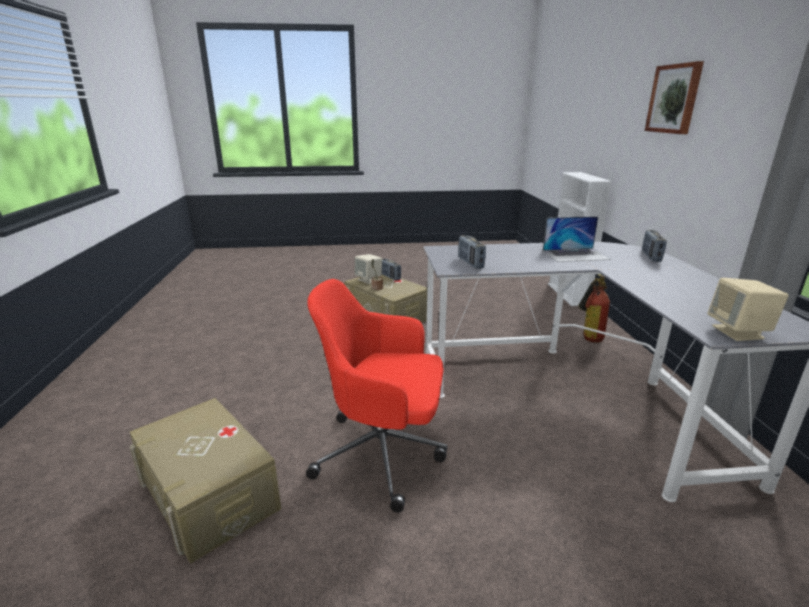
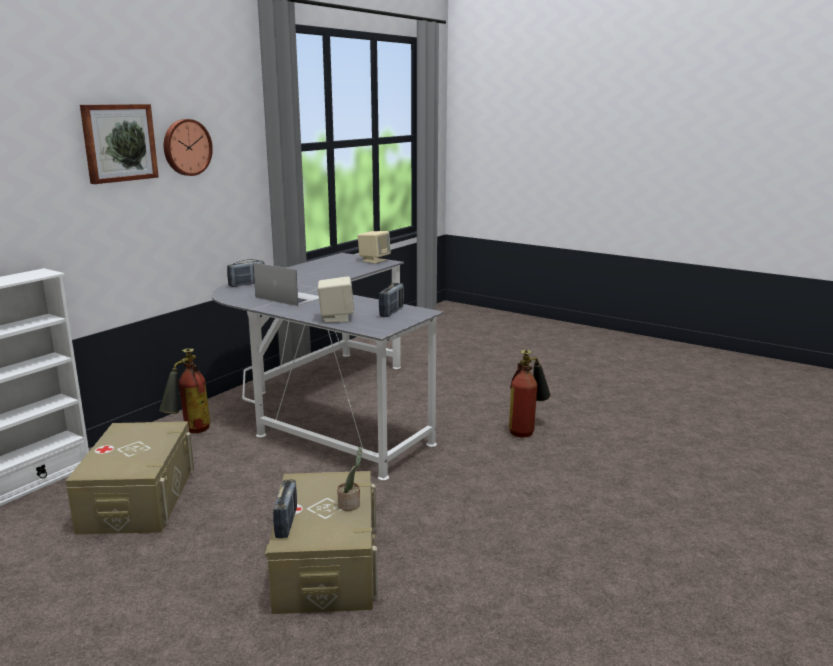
camera: 140 degrees left, 5 degrees down
beige storage box [130,398,281,564] -> beige storage box moved to [66,422,194,535]
red office chair [306,279,447,513] -> fire extinguisher [509,350,551,438]
beige speaker [354,254,382,284] -> beige speaker moved to [318,277,354,323]
none -> wall clock [164,119,213,176]

